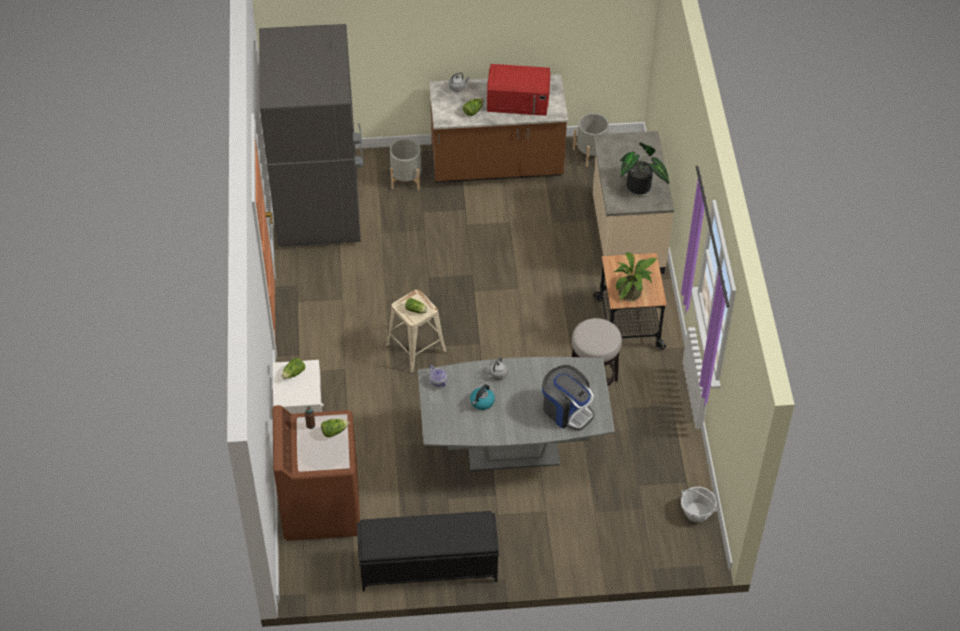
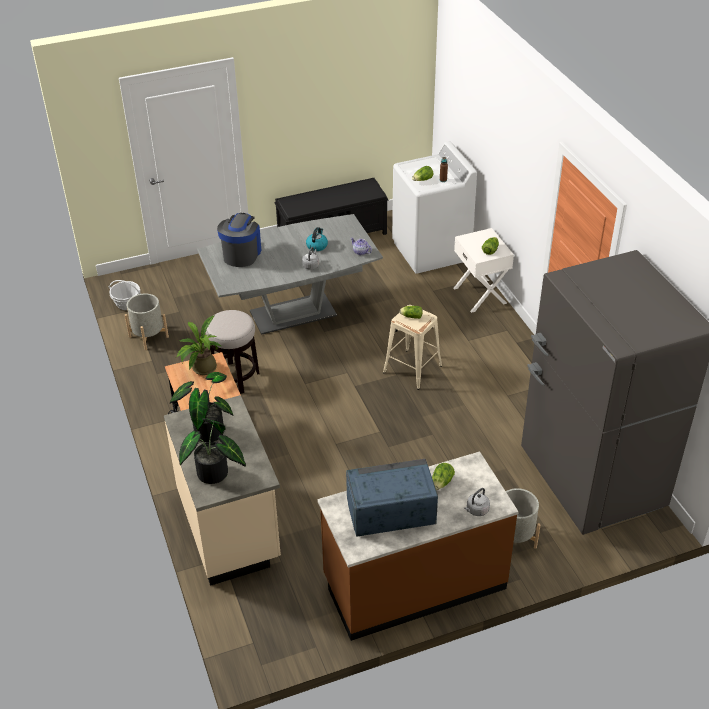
camera: 165 degrees right, 10 degrees down
brown washing machine [273,405,360,541] -> white washing machine [392,141,477,274]
red microwave [487,64,550,116] -> blue microwave [346,459,438,537]
coffee machine [542,365,595,431] -> coffee machine turned 75 degrees clockwise [217,213,262,267]
grey planter [573,113,609,167] -> grey planter moved to [125,294,169,350]
none -> potted plant [179,418,246,484]

